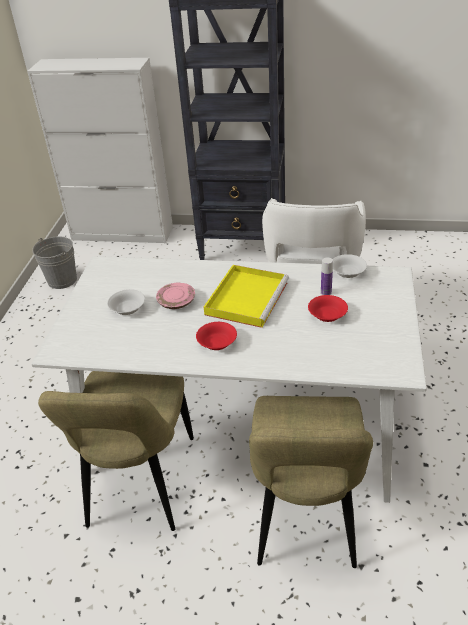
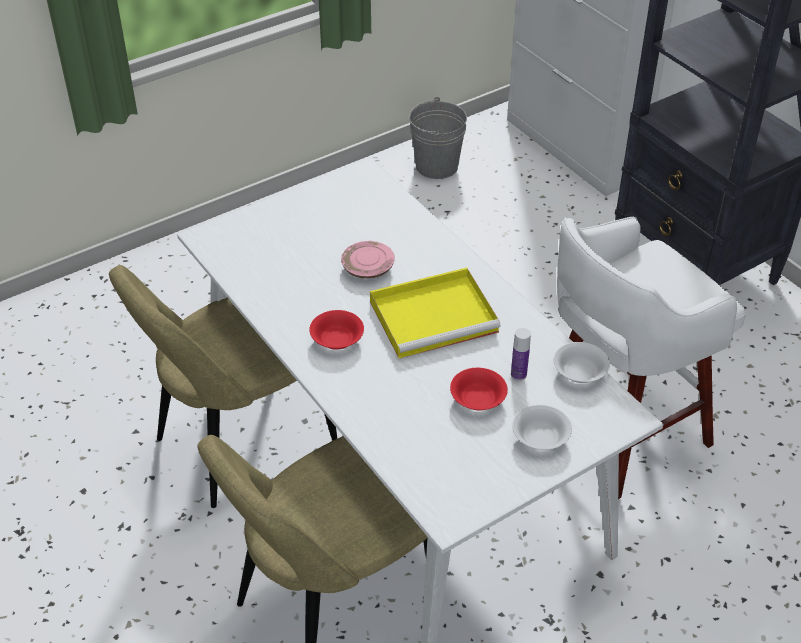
camera: 45 degrees right, 5 degrees up
white bowl [107,289,145,315] -> white bowl moved to [512,405,572,450]

